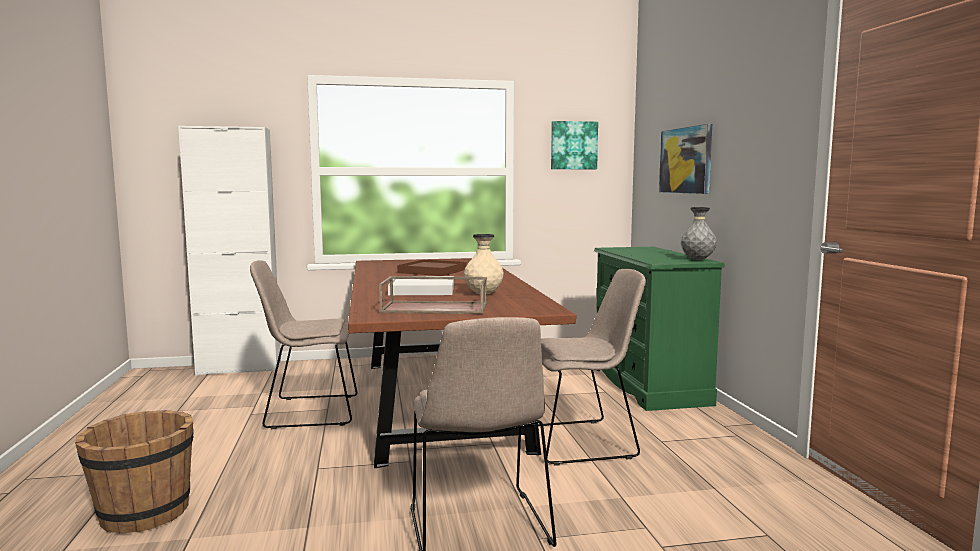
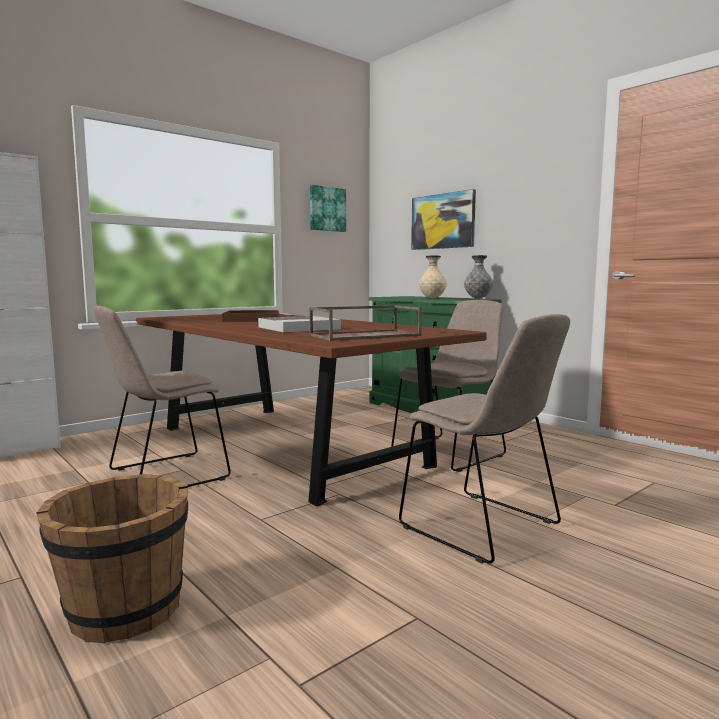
camera: 30 degrees left, 0 degrees up
beige vase [464,234,504,295] -> beige vase moved to [419,256,447,299]

